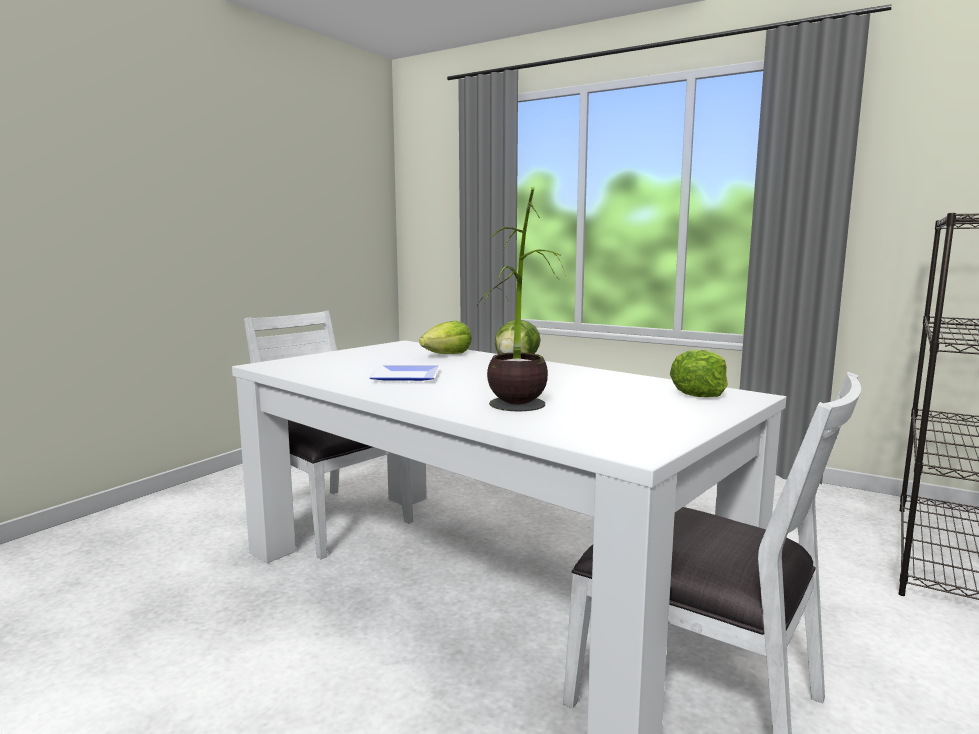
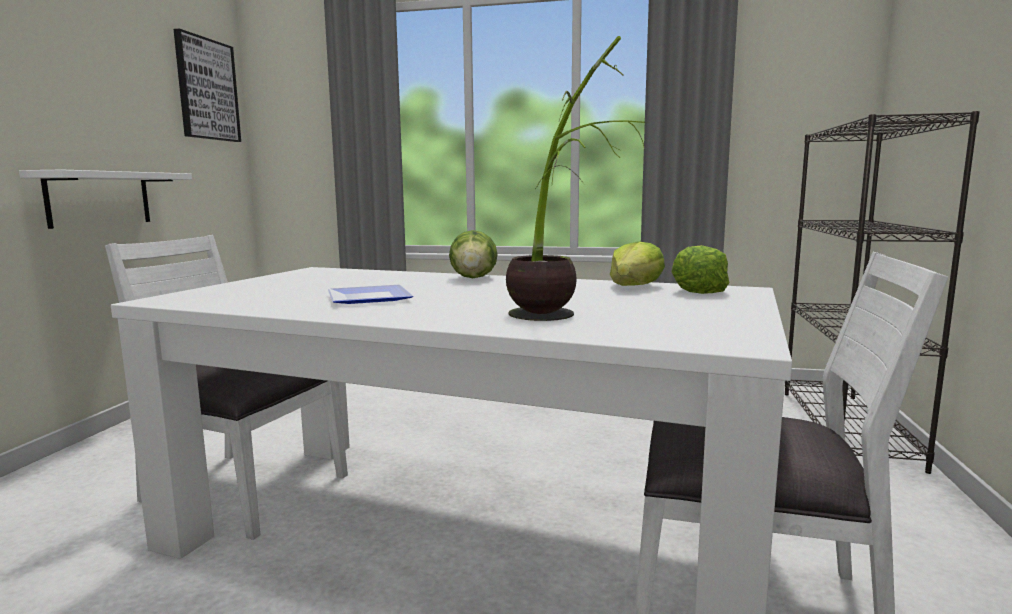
camera: 20 degrees left, 0 degrees up
lettuce [419,321,472,354] -> lettuce moved to [610,241,665,286]
none -> white shelf [19,169,192,229]
none -> picture [173,29,241,142]

